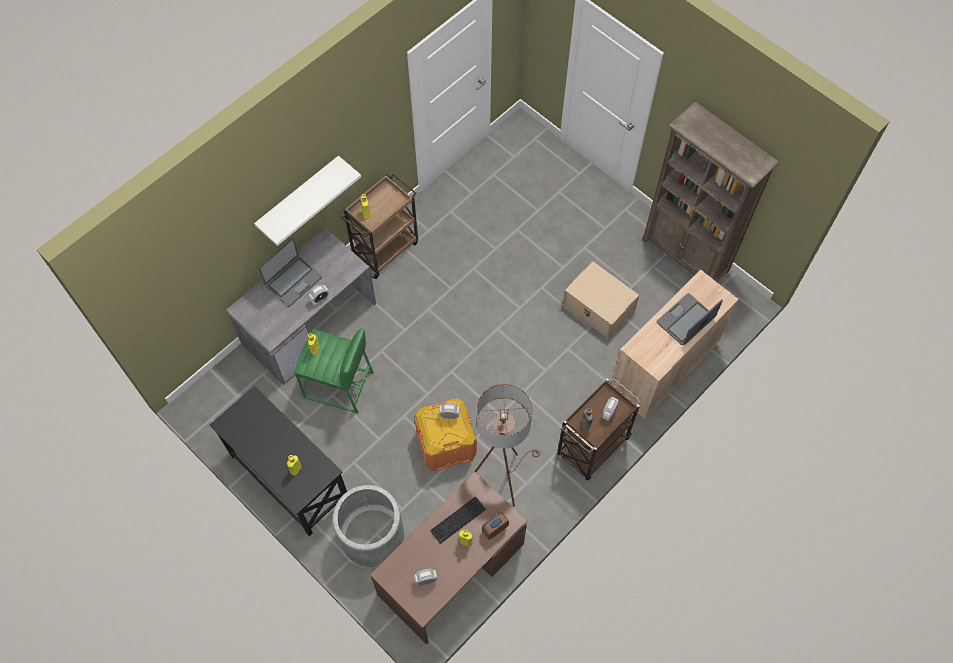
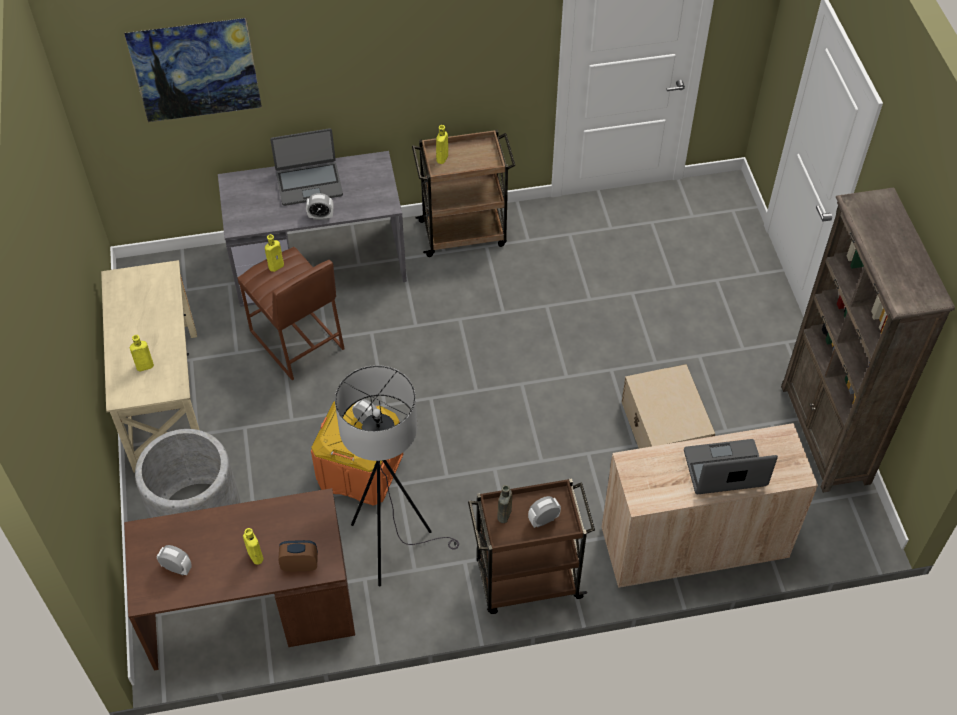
camera: 35 degrees right, 10 degrees down
black desk [210,386,347,536] -> beige desk [101,260,199,473]
white shelf [254,156,361,246] -> none
green stool [294,328,374,413] -> brown stool [238,247,345,380]
keyboard [430,496,486,544] -> none
brown floor lamp [474,384,540,507] -> grey floor lamp [335,365,459,586]
none -> picture [124,18,262,122]

